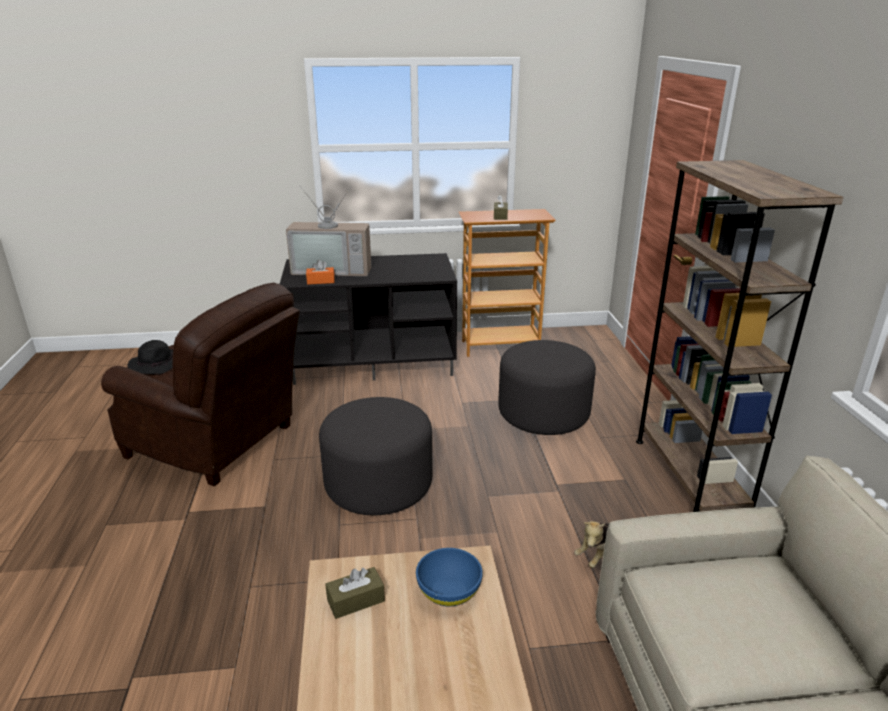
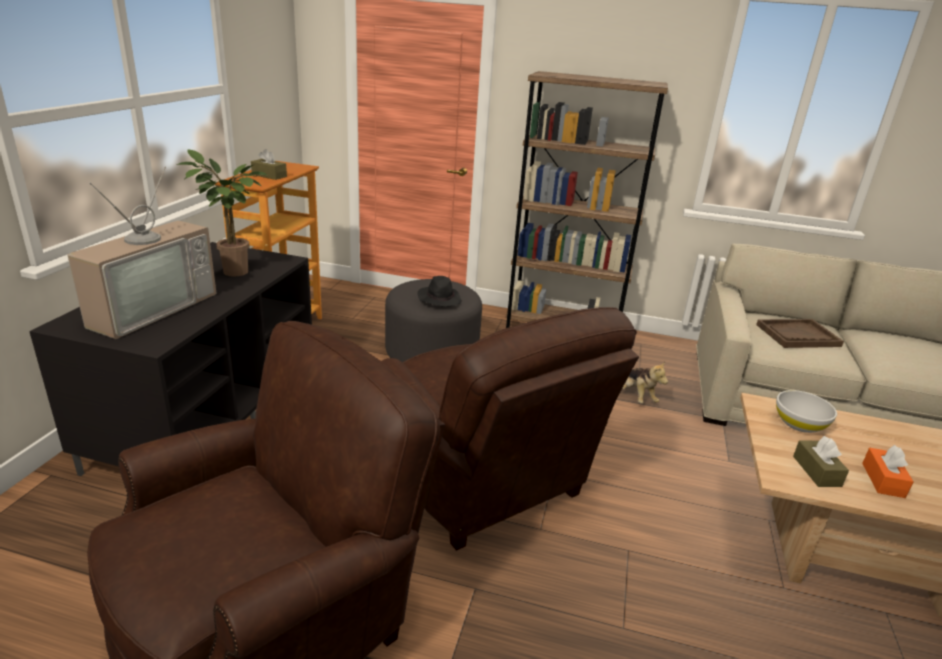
camera: 70 degrees left, 0 degrees up
black hat [128,340,173,374] -> black hat moved to [417,276,462,306]
orange tissue box [306,260,335,285] -> orange tissue box moved to [862,445,913,498]
grey ottoman [319,397,433,515] -> brown armchair [382,307,639,551]
blue bowl [416,548,483,607] -> white bowl [776,390,837,433]
none -> potted plant [176,150,267,277]
none -> brown tray [756,319,844,348]

